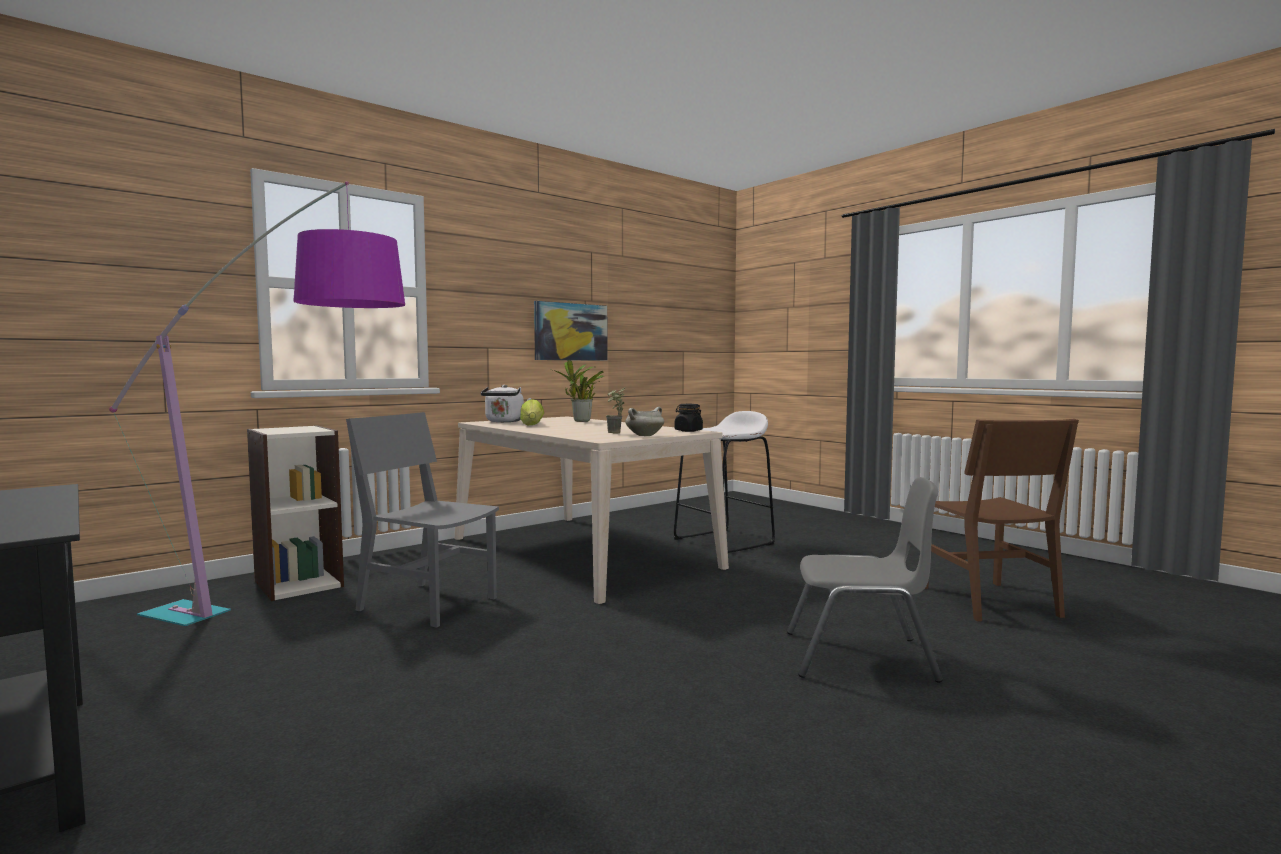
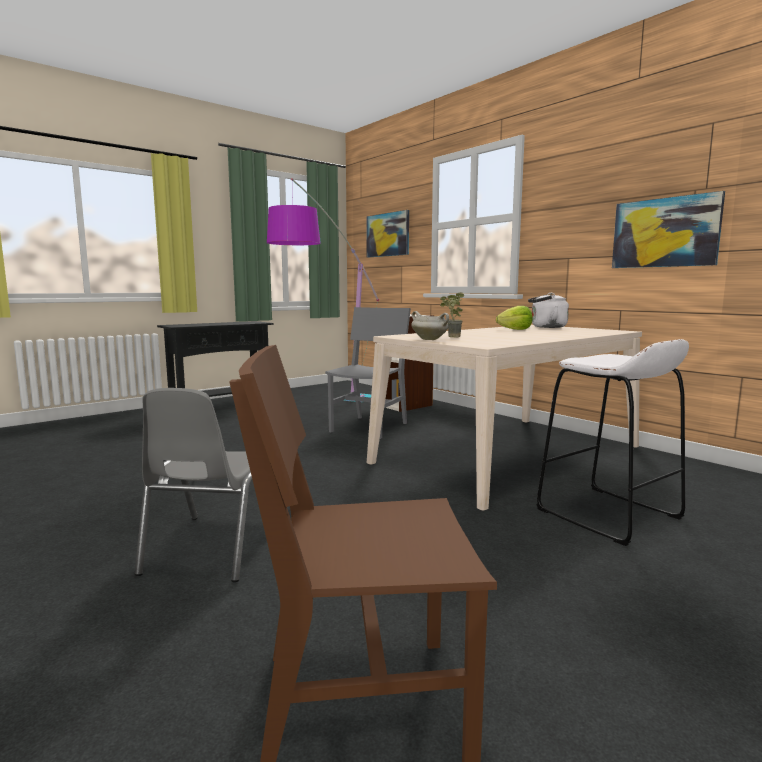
camera: 90 degrees right, 5 degrees up
potted plant [550,360,604,422] -> none
black jar [675,404,703,432] -> none
none -> picture [366,210,409,257]

